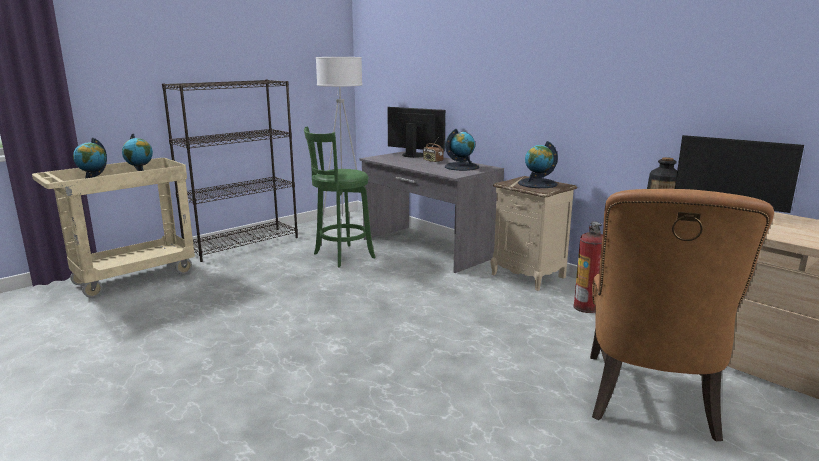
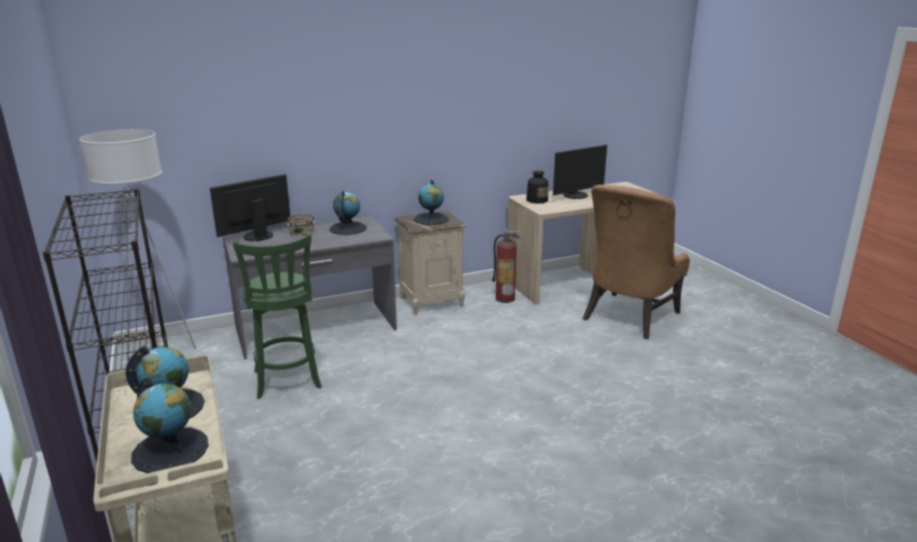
camera: 70 degrees left, 5 degrees up
brown chair [590,189,774,442] -> brown chair turned 90 degrees clockwise [582,185,690,339]

